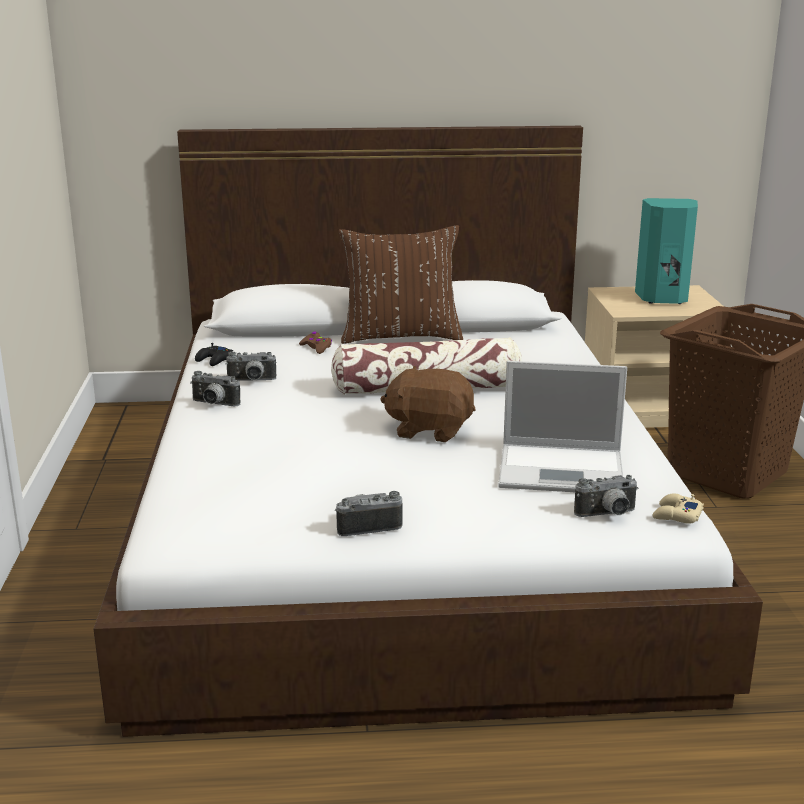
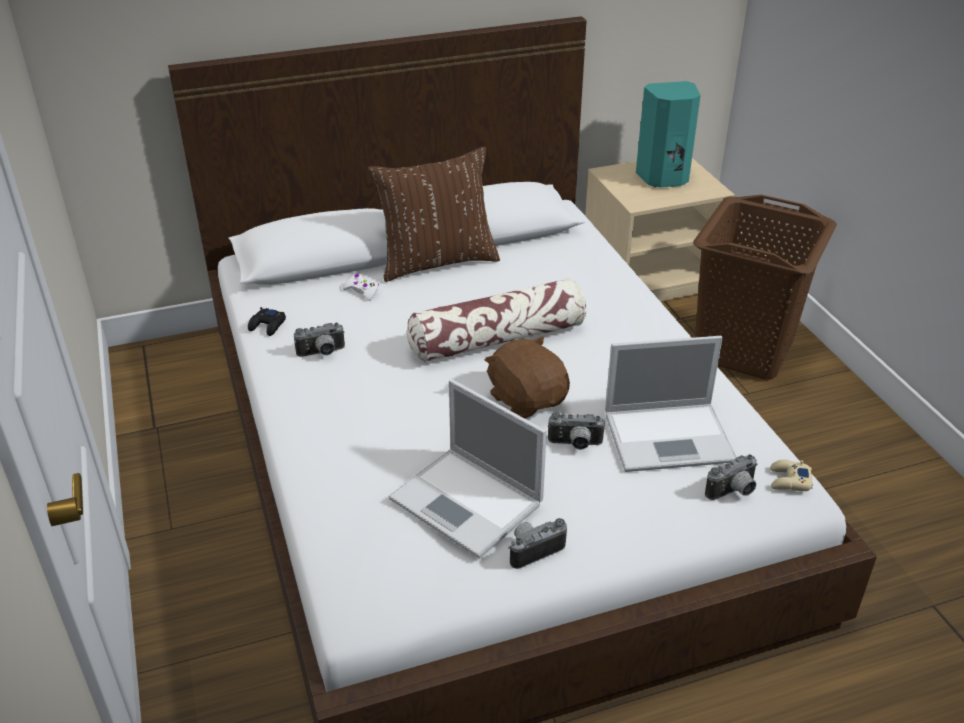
camera: 15 degrees left, 15 degrees up
camera [191,371,240,406] -> camera moved to [548,412,605,450]
brown game controller [299,331,332,354] -> white game controller [342,274,379,301]
brown plush toy [380,366,475,442] -> brown plush toy turned 60 degrees clockwise [485,336,570,418]
none -> laptop [388,379,547,558]

